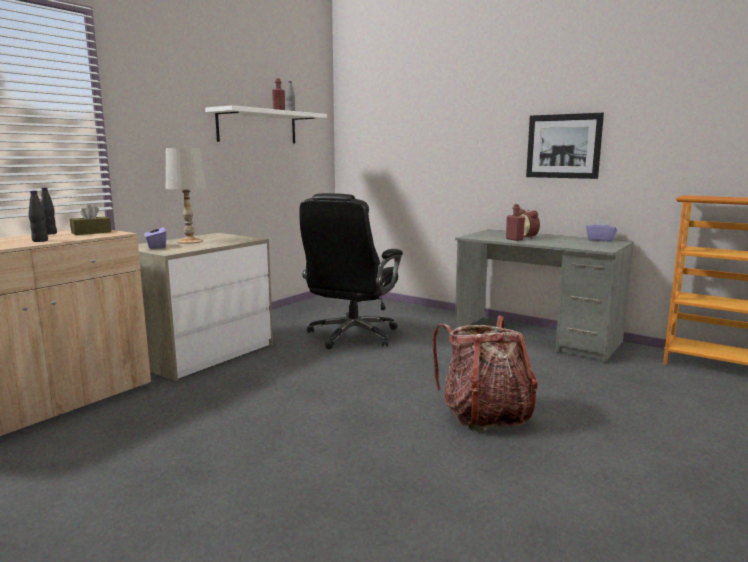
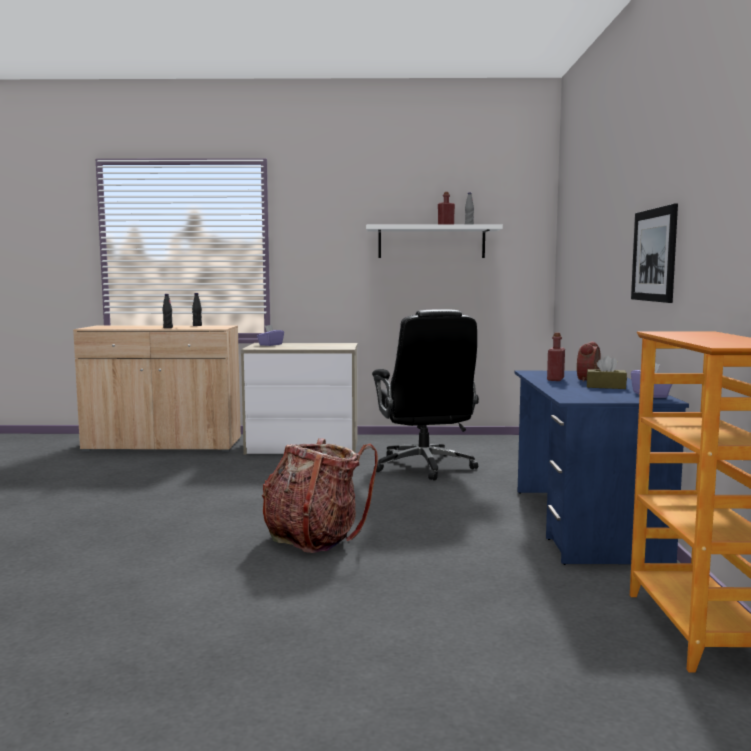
camera: 55 degrees right, 5 degrees down
brown tissue box [70,204,111,235] -> brown tissue box moved to [587,355,627,389]
white table lamp [165,148,206,244] -> none
black office chair [300,193,403,349] -> black office chair turned 90 degrees counterclockwise [372,309,479,481]
grey desk [454,230,634,363] -> blue desk [515,371,689,565]

